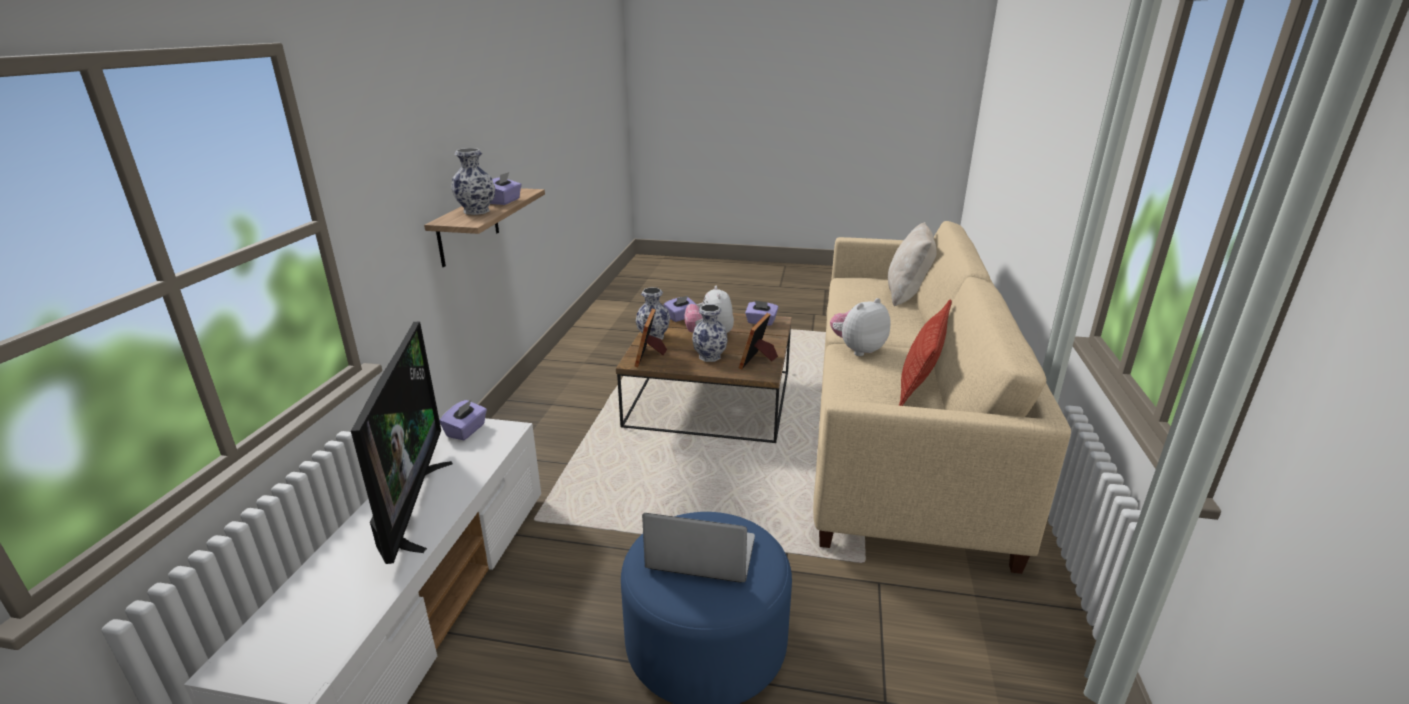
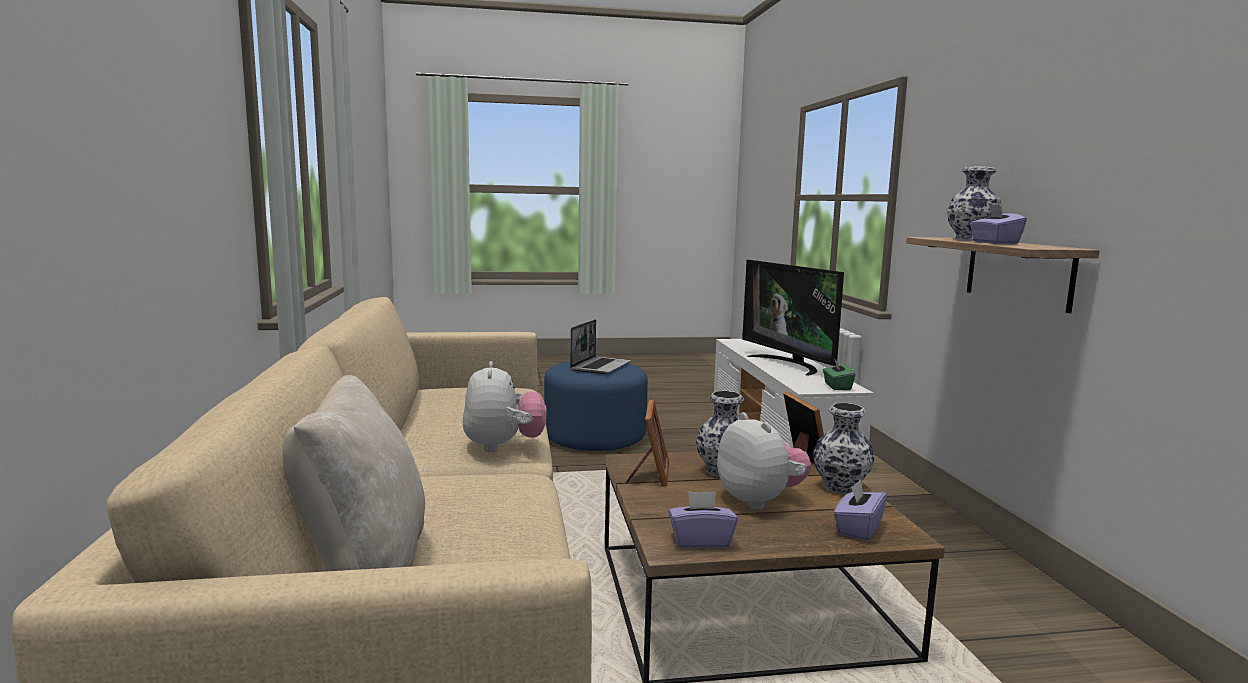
camera: 160 degrees right, 15 degrees down
purple tissue box [440,400,487,440] -> green tissue box [823,359,855,390]
laptop [642,513,755,582] -> laptop turned 60 degrees counterclockwise [570,320,631,374]
plush toy [830,298,891,356] -> plush toy turned 45 degrees counterclockwise [463,361,547,453]
pillow [898,299,952,406] -> none

